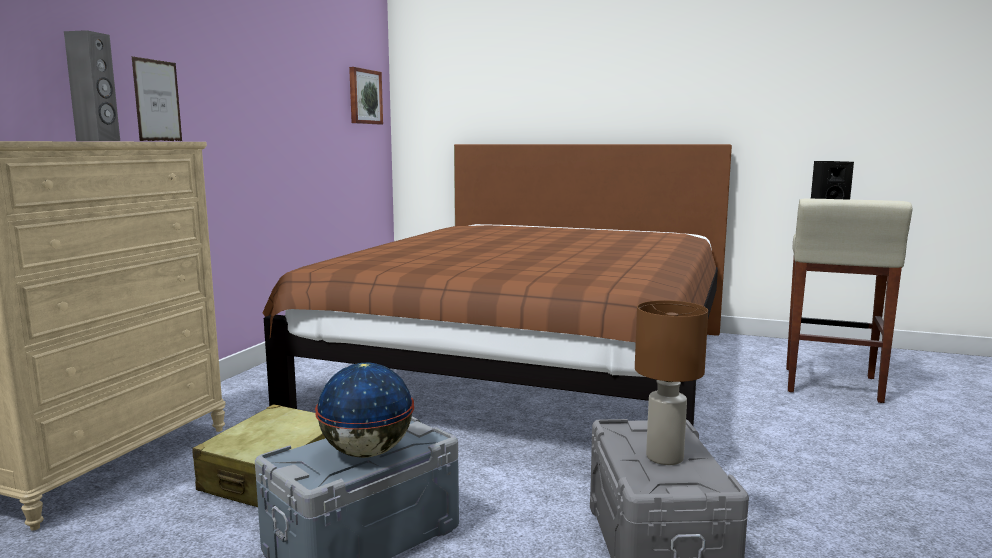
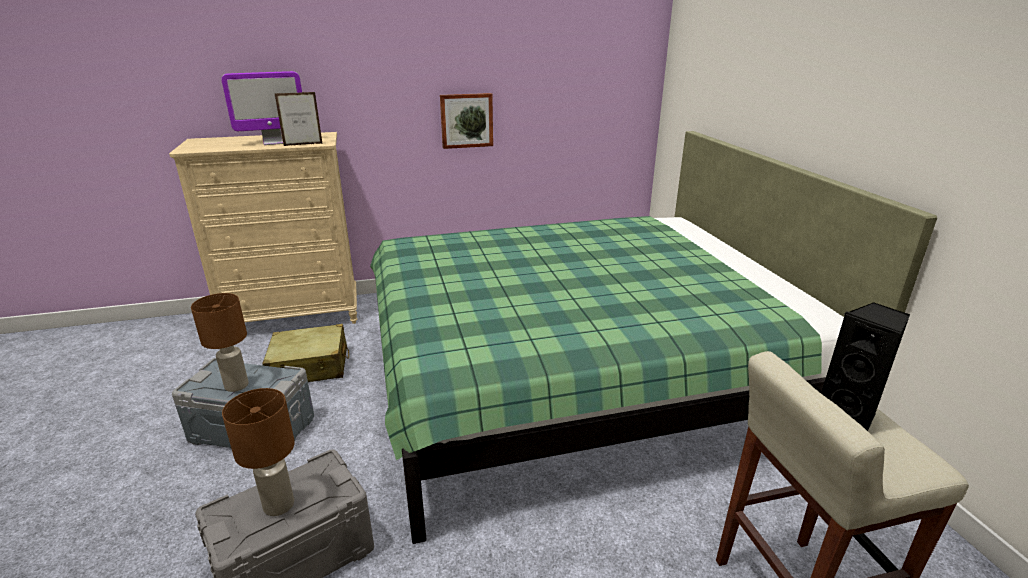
camera: 55 degrees right, 15 degrees up
grey speaker [64,30,120,141] -> monitor [221,71,302,145]
brown bed [263,144,732,427] -> green bed [370,131,937,544]
globe [315,363,414,458] -> brown table lamp [191,293,249,392]
picture [349,67,383,124] -> picture moved to [440,93,493,149]

